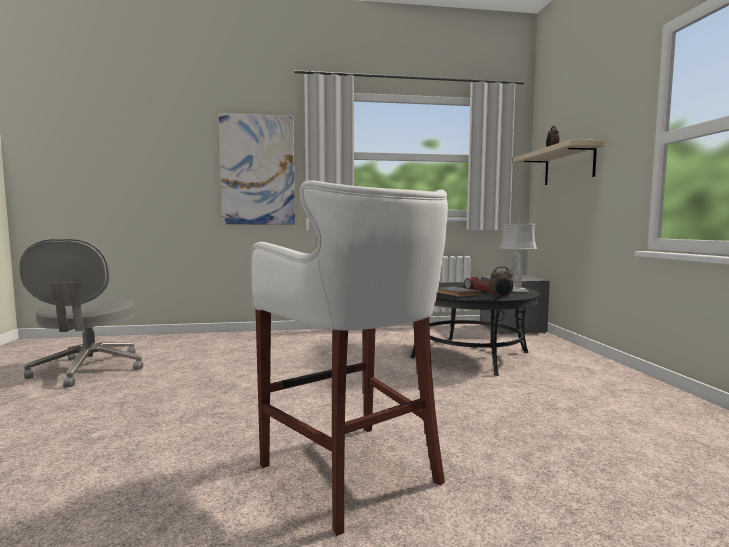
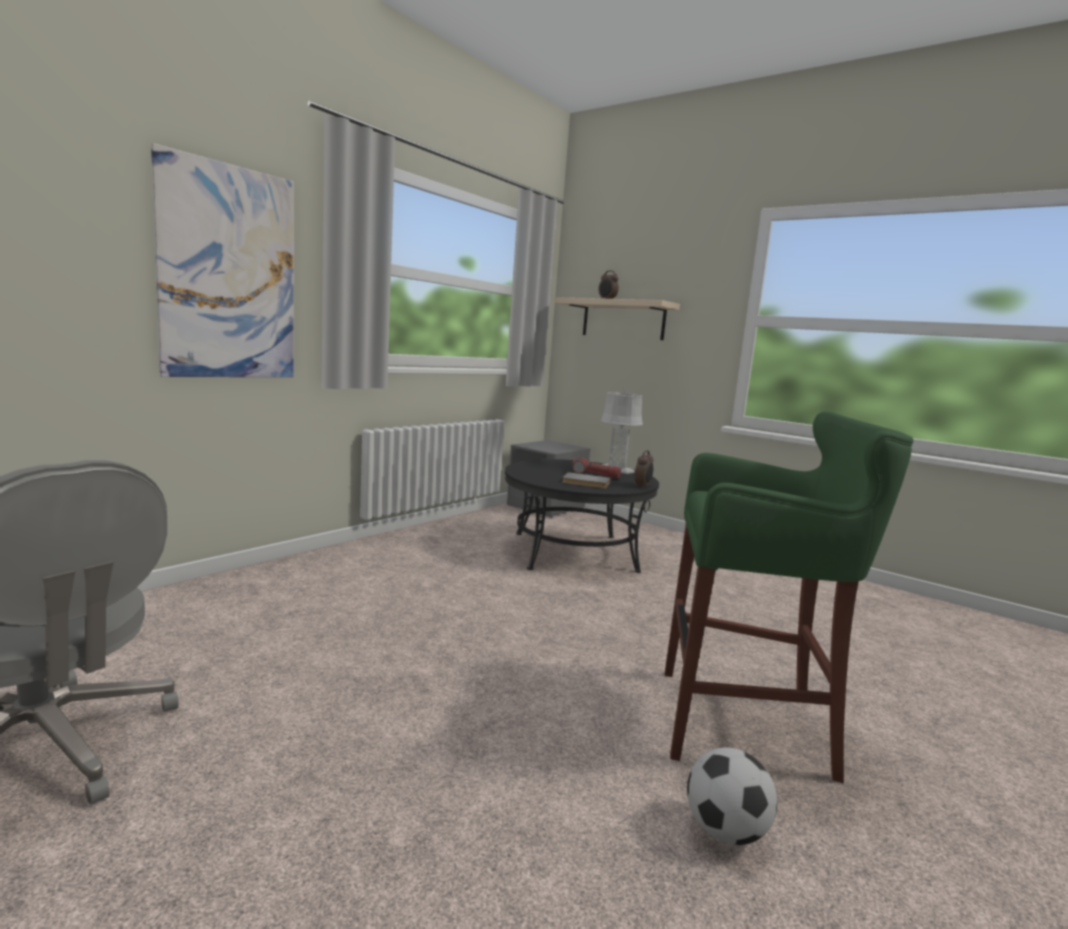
camera: 45 degrees left, 5 degrees up
white stool [251,180,448,536] -> green stool [665,411,914,784]
none -> football [687,747,777,845]

